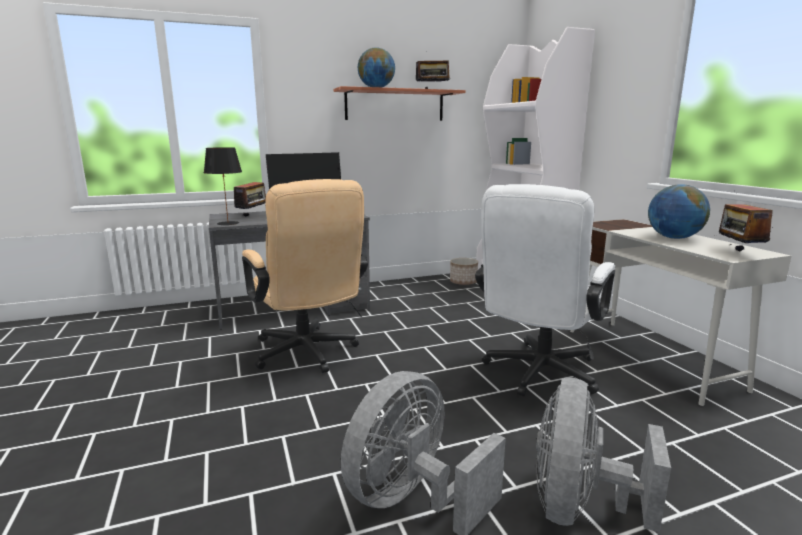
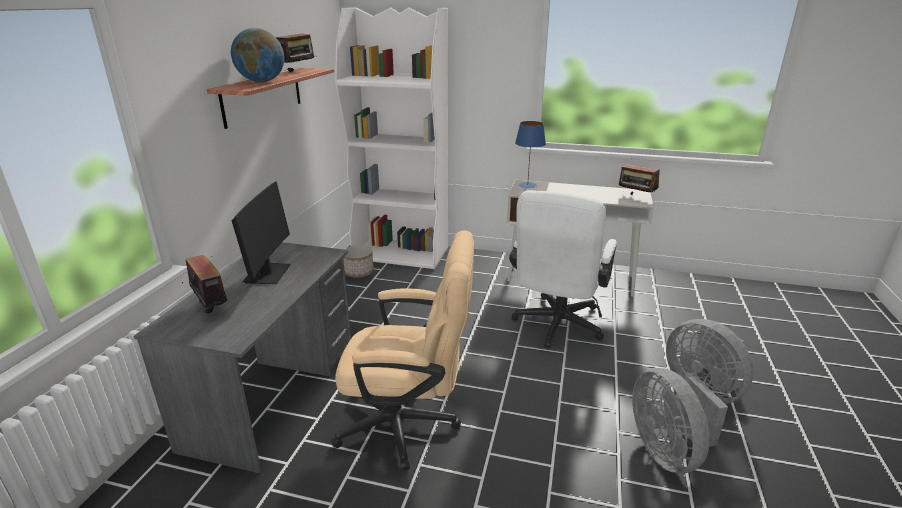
camera: 55 degrees left, 10 degrees up
black table lamp [204,147,242,225] -> none
white office chair [475,184,615,397] -> white office chair turned 45 degrees clockwise [509,190,617,348]
globe [648,184,710,239] -> none
none -> blue table lamp [515,121,546,188]

